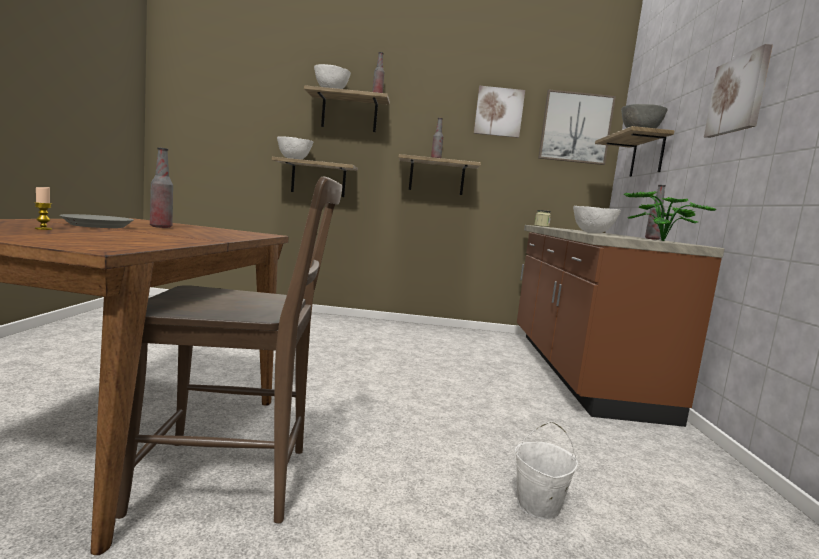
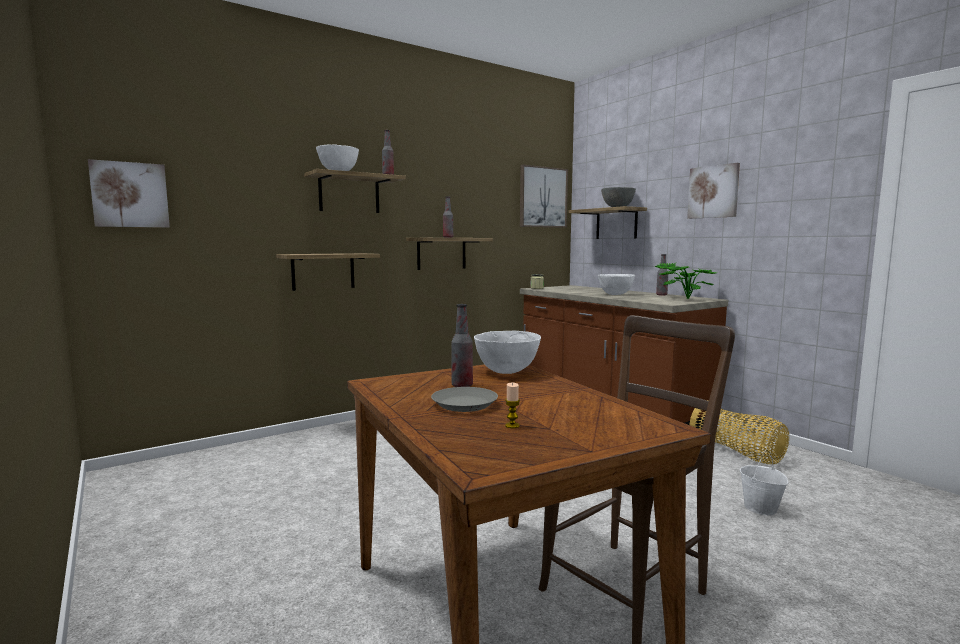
camera: 35 degrees left, 0 degrees up
white bowl [277,136,313,159] -> white bowl moved to [474,330,541,374]
picture [474,86,525,138] -> picture moved to [88,159,170,228]
none -> basket [689,400,789,464]

